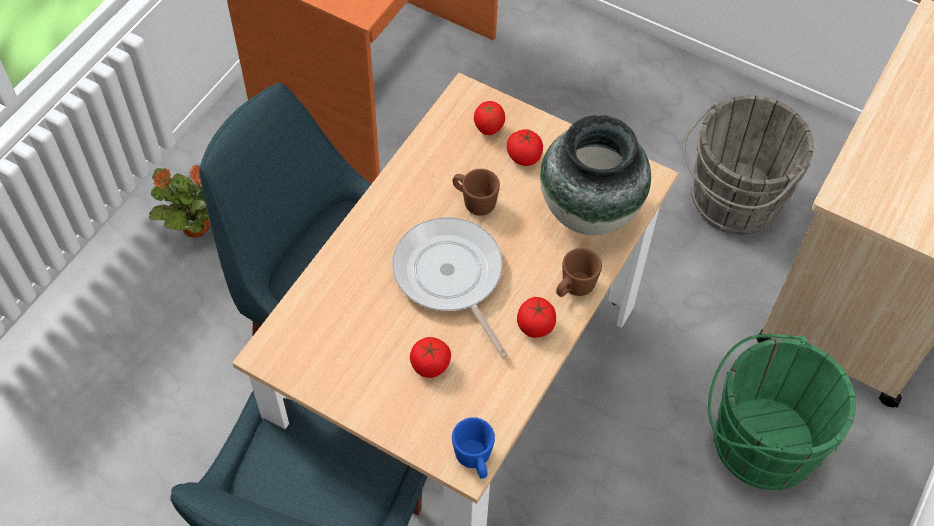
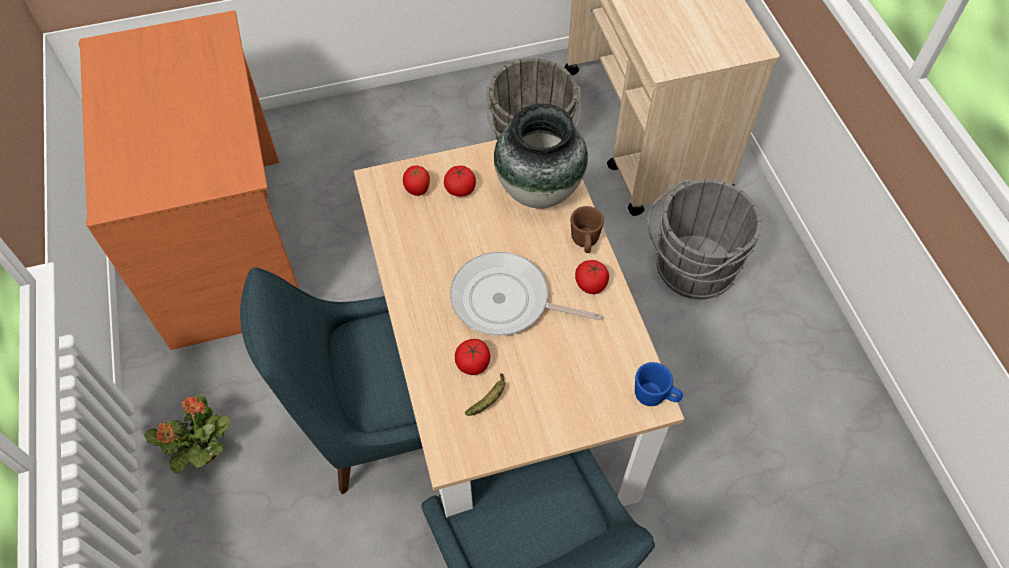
camera: 45 degrees left, 0 degrees up
tomato [410,337,451,378] -> tomato moved to [455,339,491,375]
brown mug [453,169,500,216] -> none
green bucket [708,334,856,491] -> grey bucket [647,179,762,299]
none -> banana [465,373,505,416]

